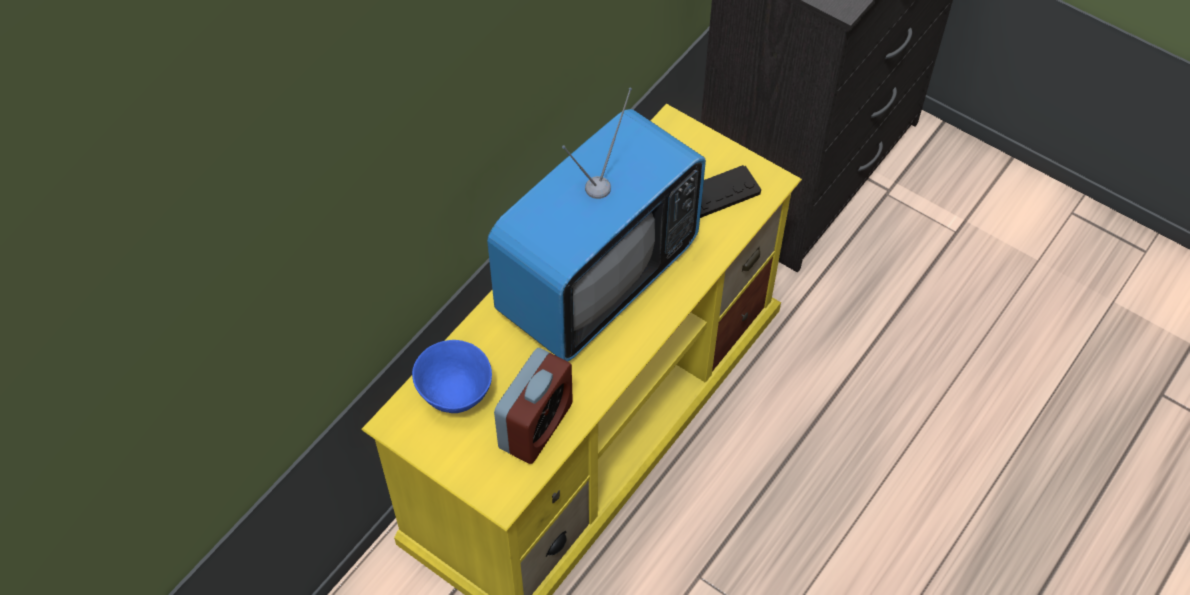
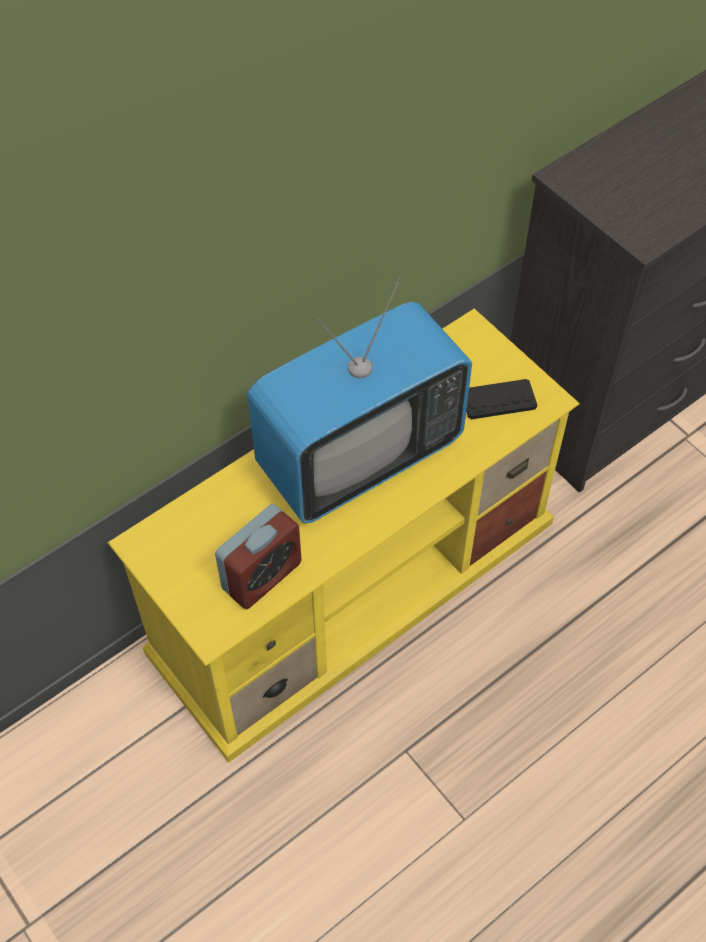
camera: 15 degrees right, 0 degrees up
blue bowl [412,340,492,413] -> none

